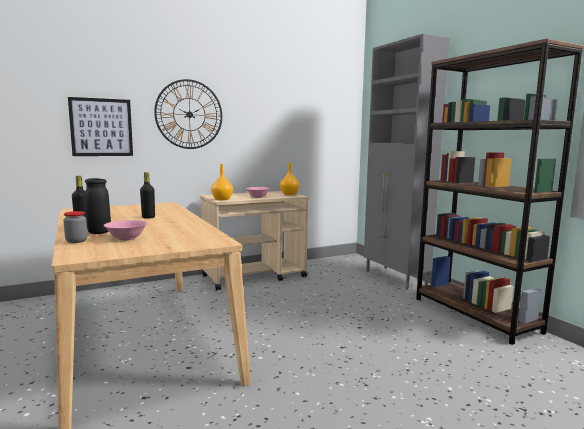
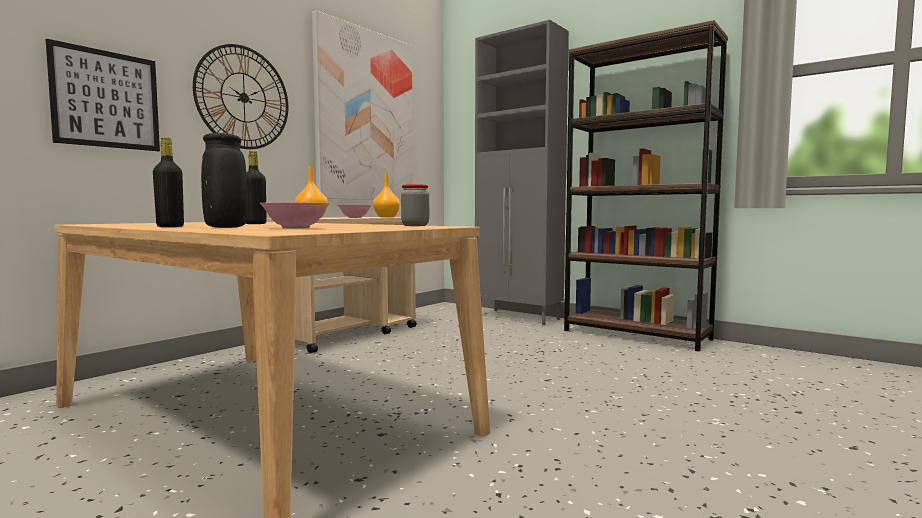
camera: 25 degrees left, 5 degrees down
jar [63,211,87,243] -> jar moved to [401,184,429,226]
none -> picture [312,11,413,200]

